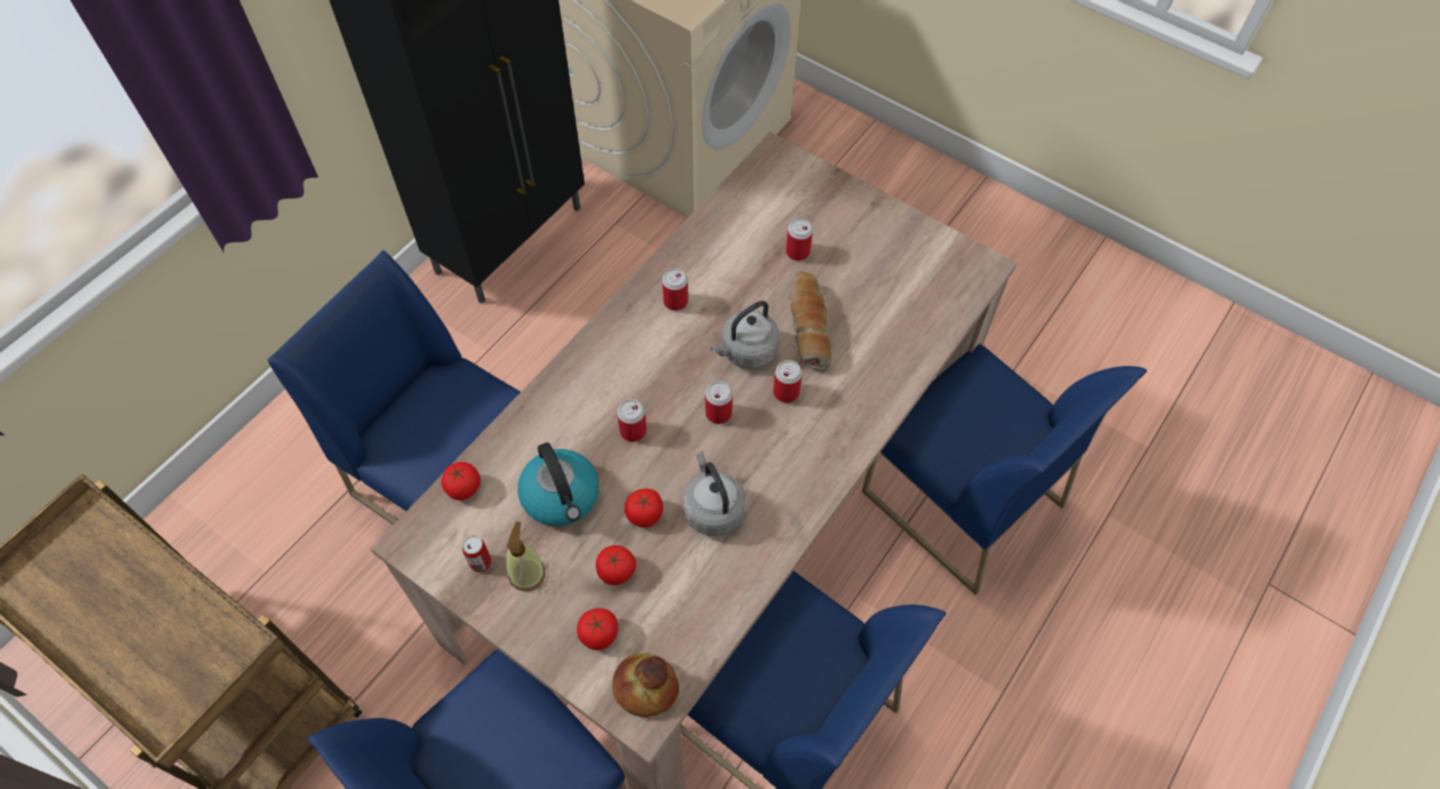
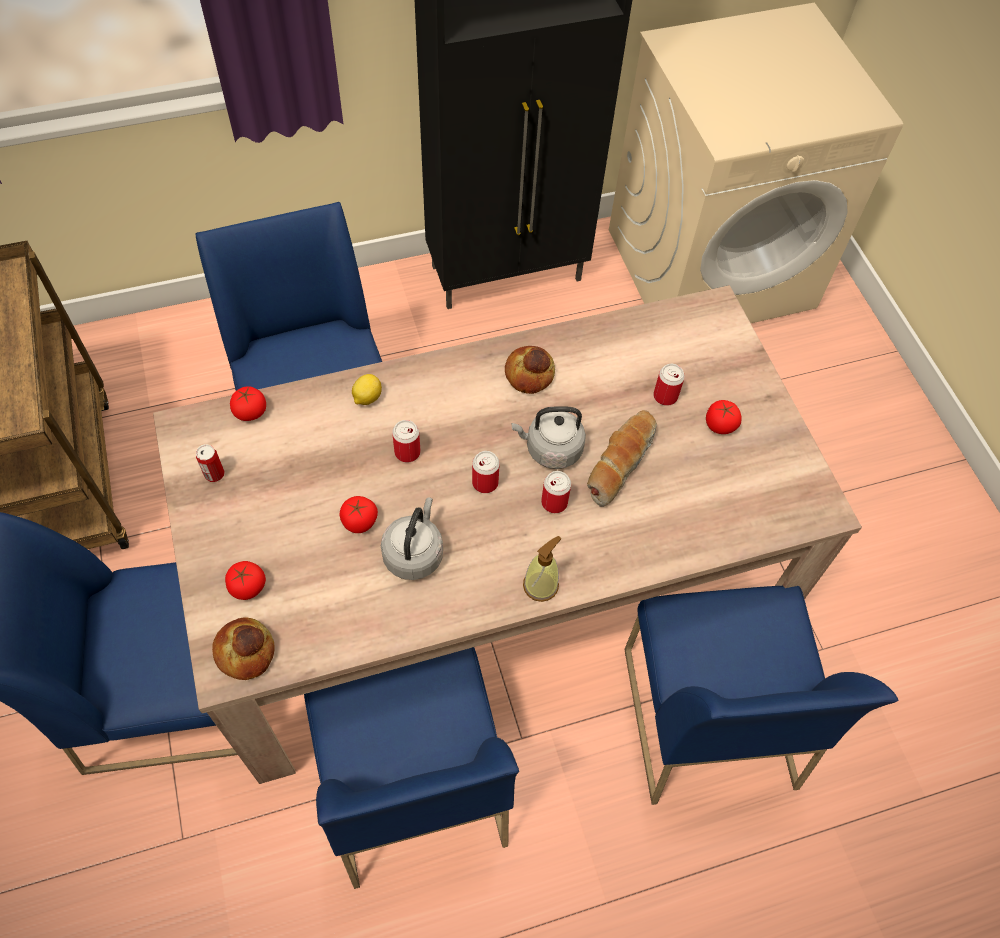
camera: 35 degrees right, 0 degrees up
soap dispenser [506,522,545,591] -> soap dispenser moved to [523,536,562,602]
kettle [518,442,599,526] -> none
tomato [596,545,636,585] -> tomato moved to [706,400,742,434]
can [662,268,688,311] -> bread [505,346,555,394]
none -> lemon [352,374,382,405]

